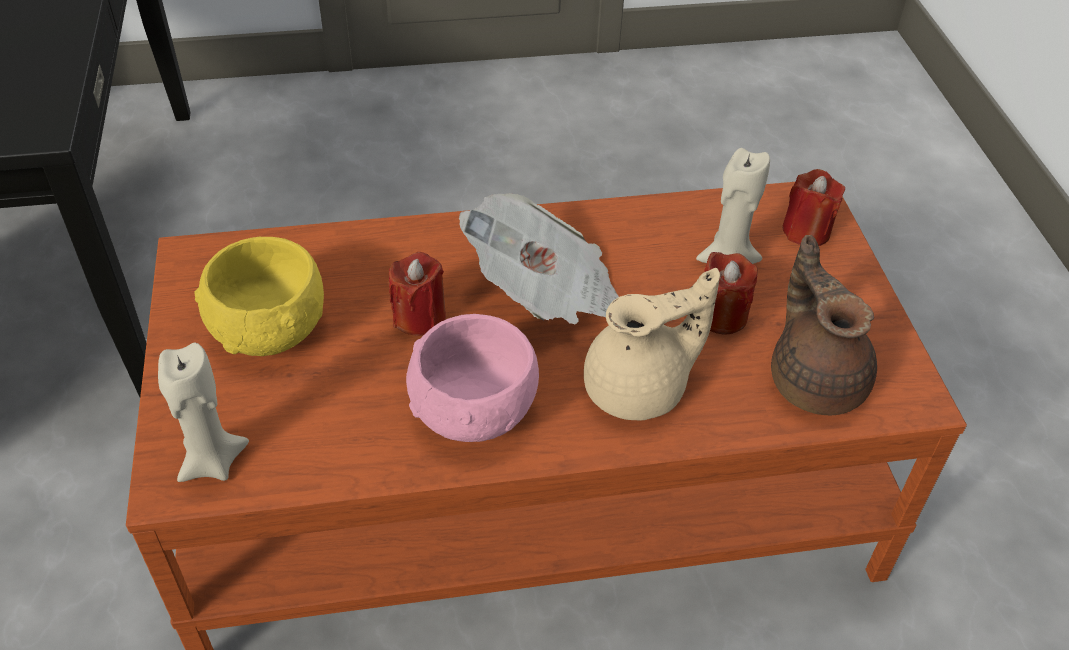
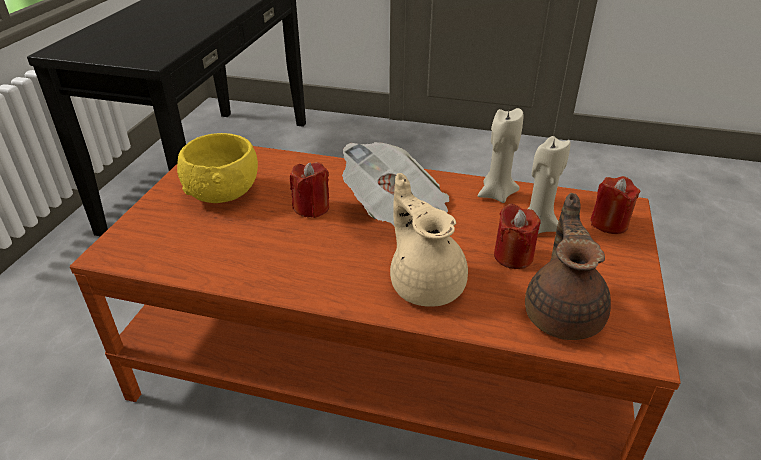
camera: 25 degrees right, 10 degrees down
beige candle [158,342,249,482] -> beige candle moved to [478,108,523,203]
pink bowl [406,314,539,442] -> none
beige teapot [584,268,720,420] -> beige teapot turned 120 degrees counterclockwise [390,173,468,307]

